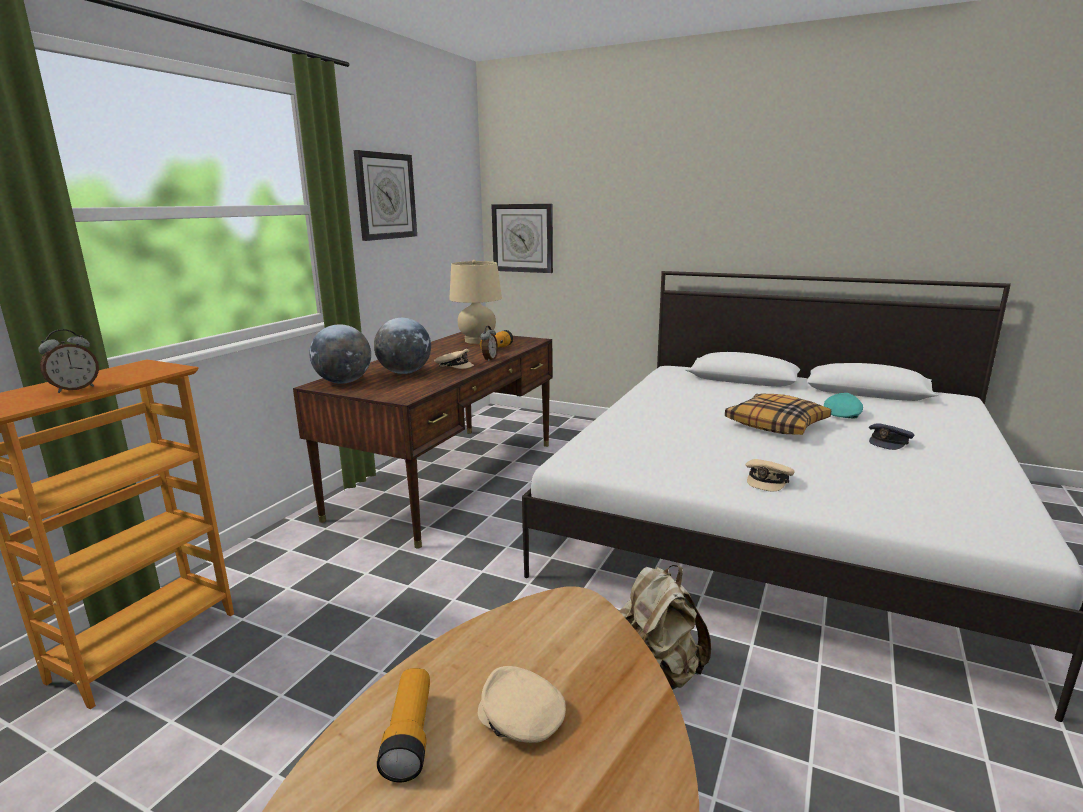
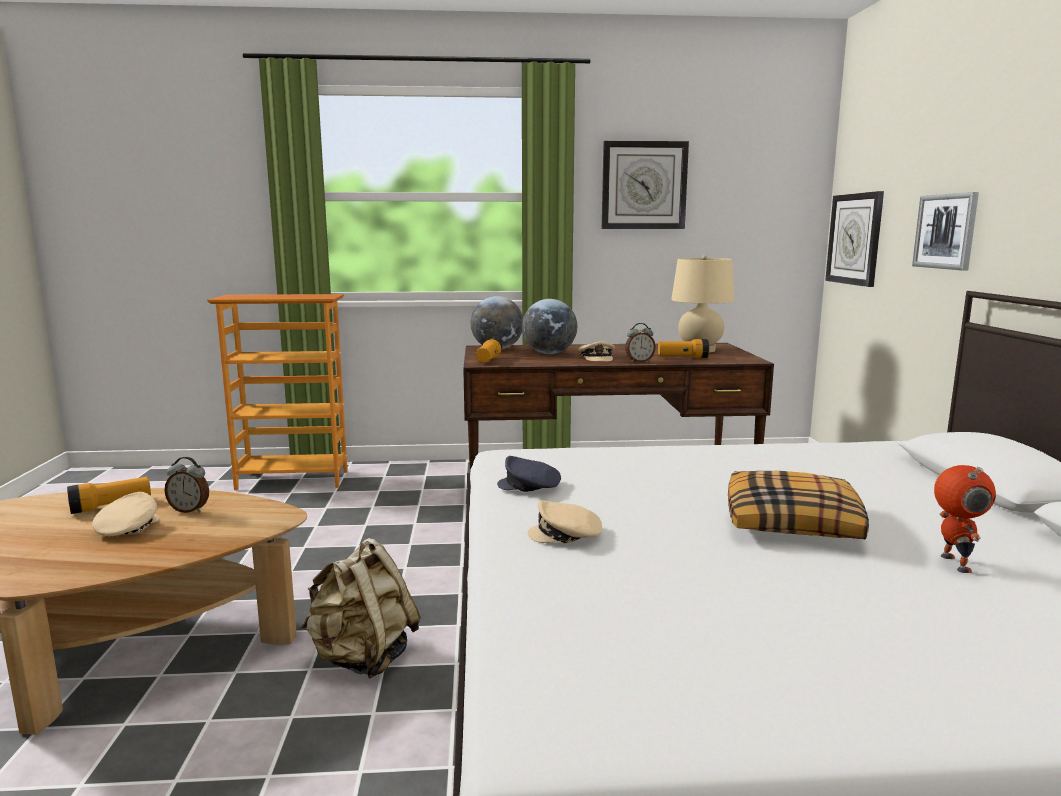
camera: 60 degrees right, 5 degrees down
alarm clock [38,329,99,393] -> alarm clock moved to [165,457,209,513]
turquoise cap [824,393,863,418] -> toy robot [934,465,996,573]
grey cap [869,424,914,450] -> grey cap moved to [497,456,561,492]
none -> flashlight [476,338,502,362]
none -> picture [912,192,979,270]

